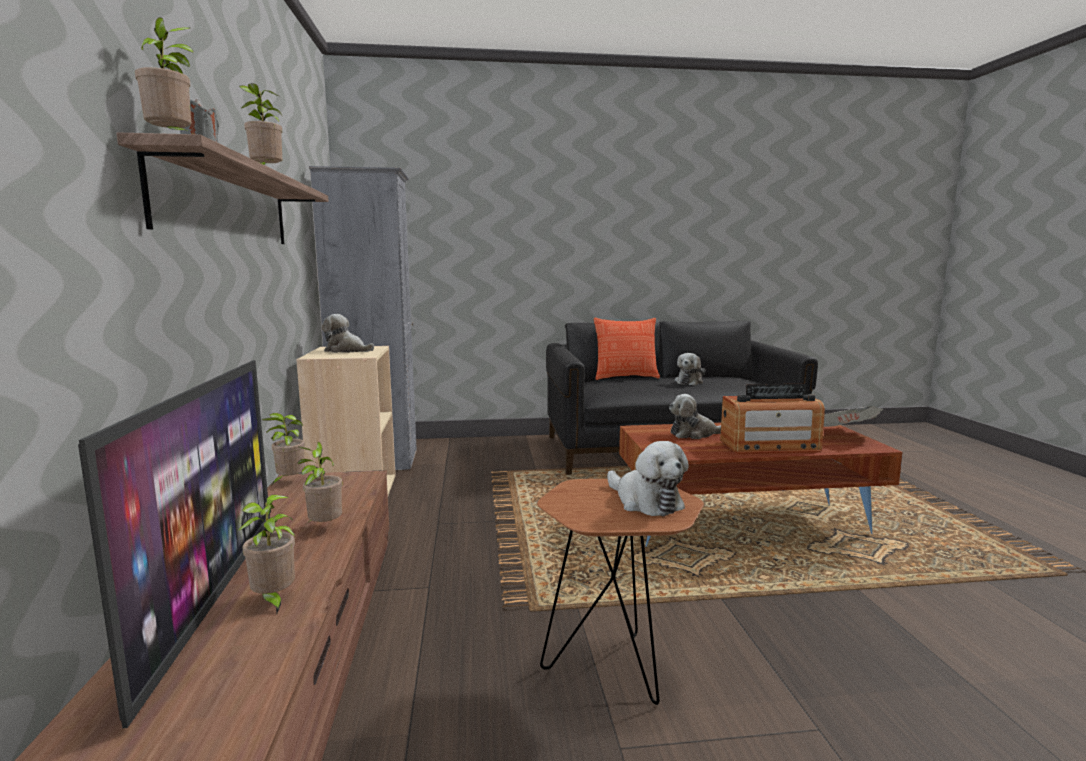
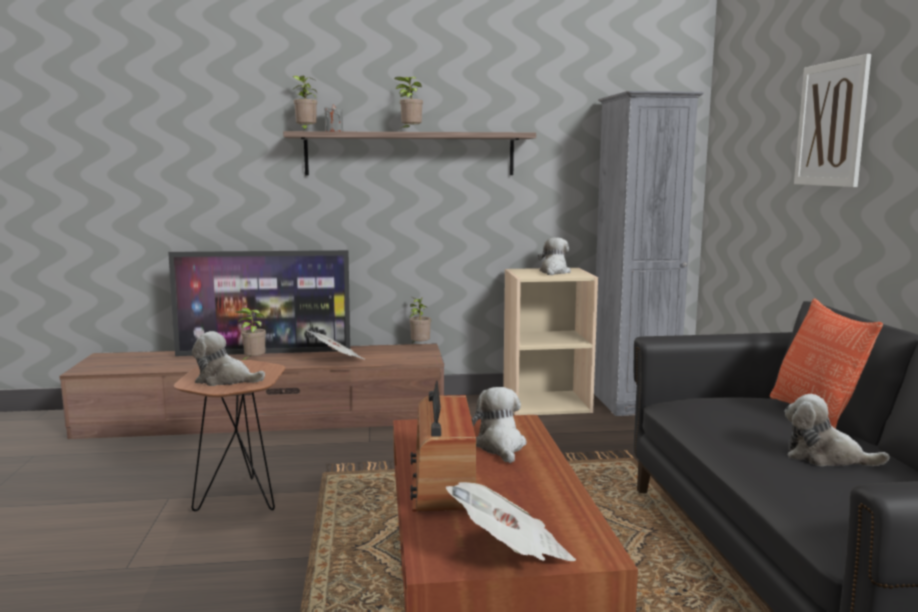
camera: 90 degrees right, 0 degrees up
potted plant [298,442,343,524] -> newspaper [306,330,366,360]
plush toy [607,441,689,516] -> plush toy turned 45 degrees clockwise [192,331,265,386]
none -> picture [794,54,871,187]

